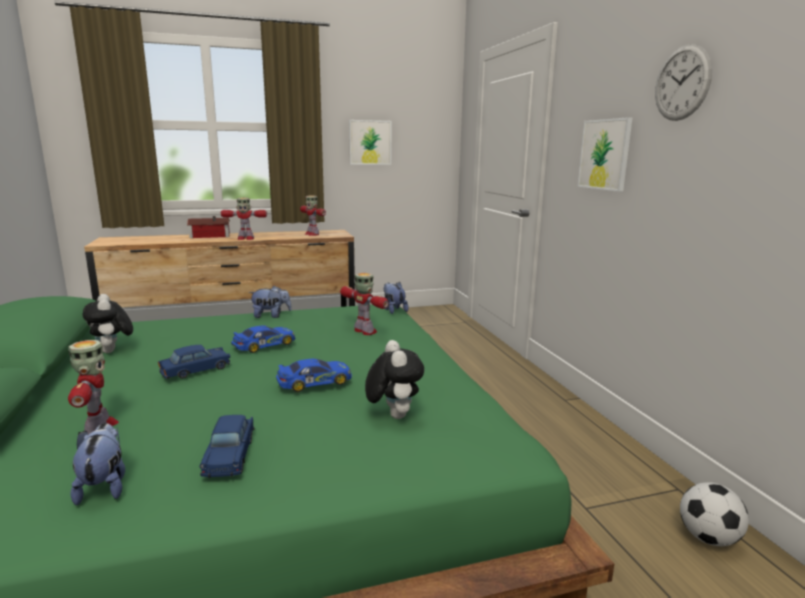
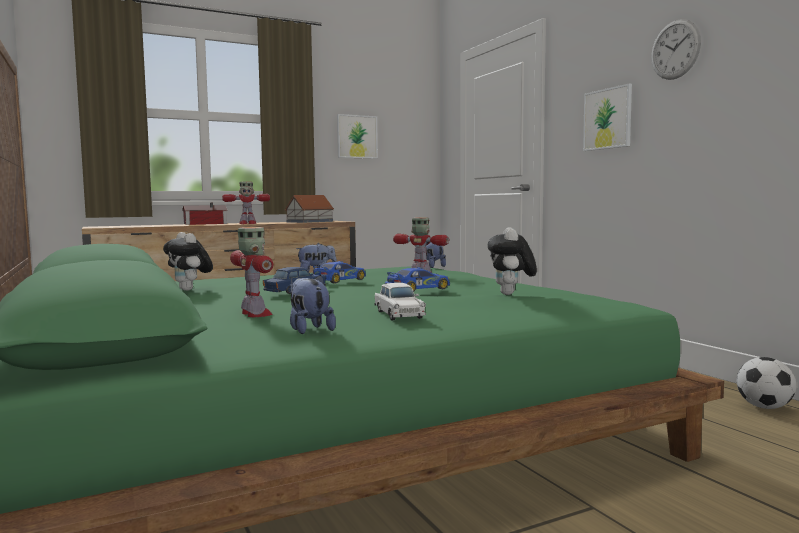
camera: 10 degrees left, 10 degrees down
blue toy car [199,415,254,478] -> white toy car [374,283,426,320]
toy robot [300,196,326,236] -> toy house [284,195,334,223]
plush toy [365,340,424,419] -> plush toy turned 150 degrees counterclockwise [488,227,537,295]

